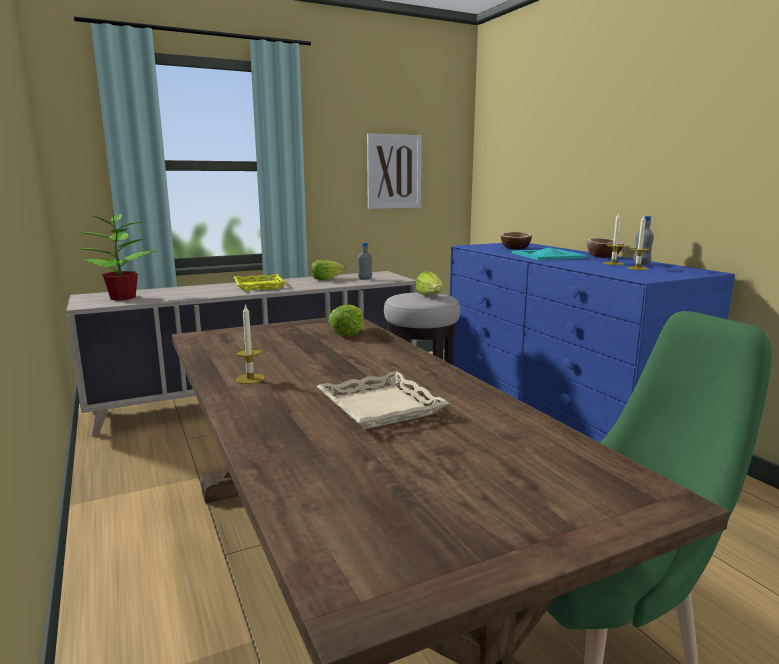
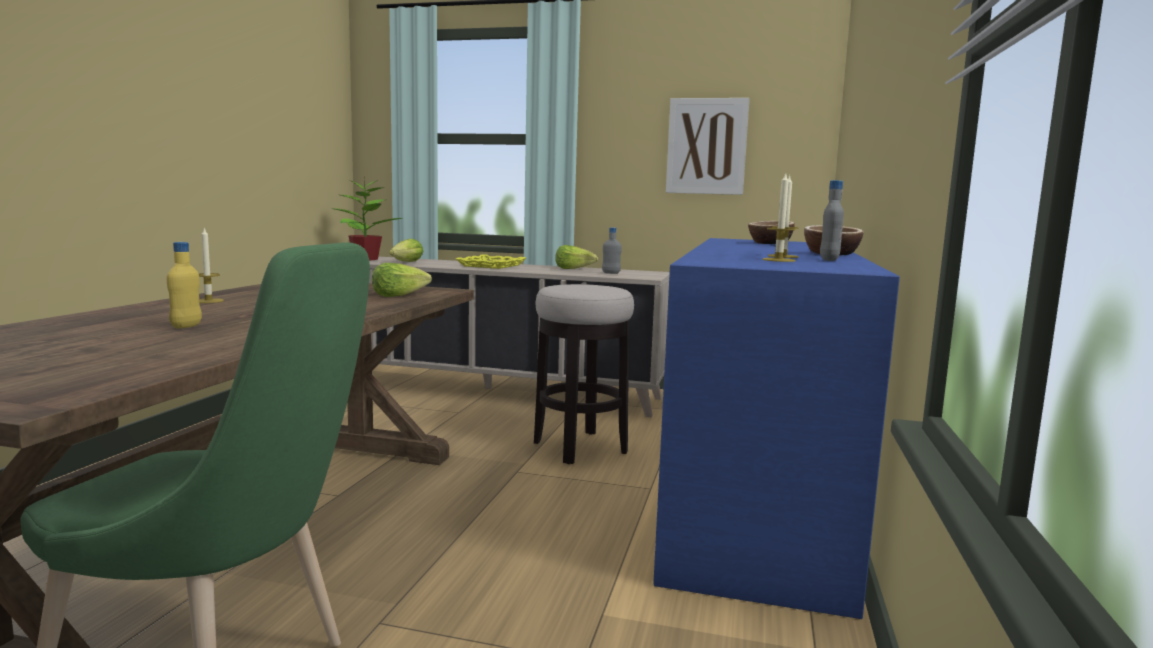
camera: 40 degrees right, 5 degrees down
beige tray [317,371,450,429] -> yellow bottle [167,242,202,329]
lettuce [416,271,443,296] -> lettuce moved to [389,239,423,262]
turquoise tray [512,247,588,260] -> none

